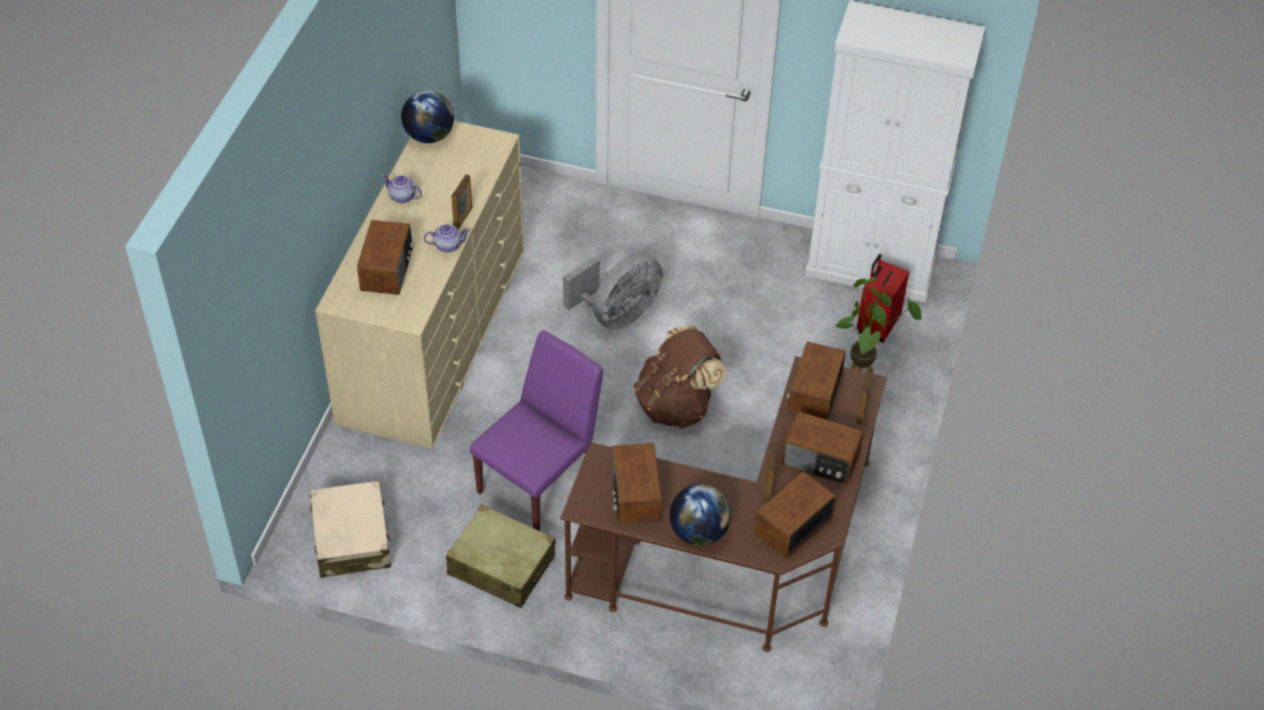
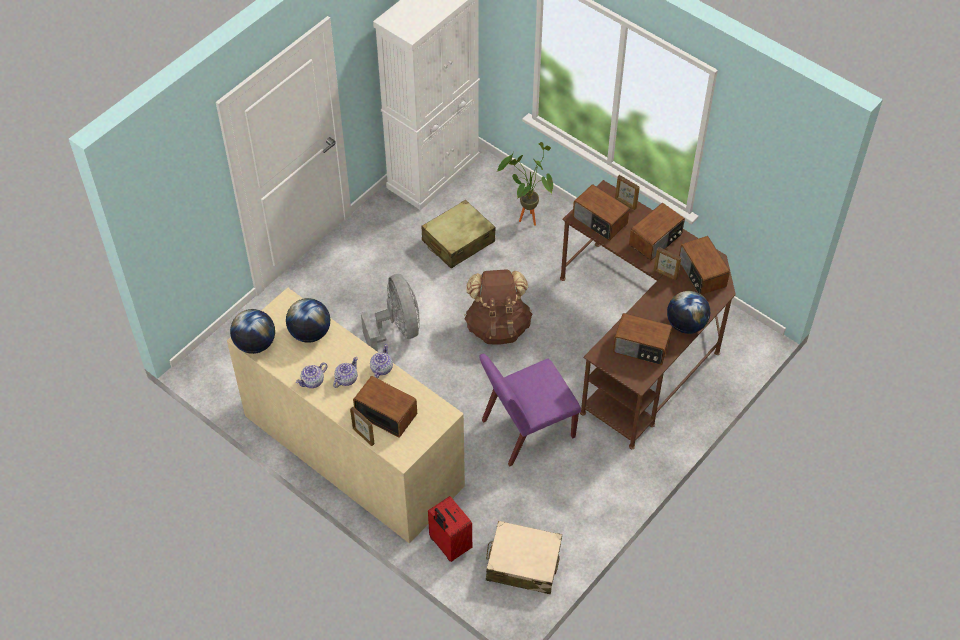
camera: 65 degrees left, 5 degrees up
beige suitcase [446,505,555,608] -> beige suitcase moved to [422,200,495,269]
picture frame [451,174,472,229] -> picture frame moved to [350,407,374,446]
purple chair [470,330,603,531] -> purple chair turned 90 degrees counterclockwise [479,354,581,466]
red suitcase [856,254,909,342] -> red suitcase moved to [428,496,472,562]
none -> globe [286,298,330,343]
none -> teapot [333,357,358,388]

